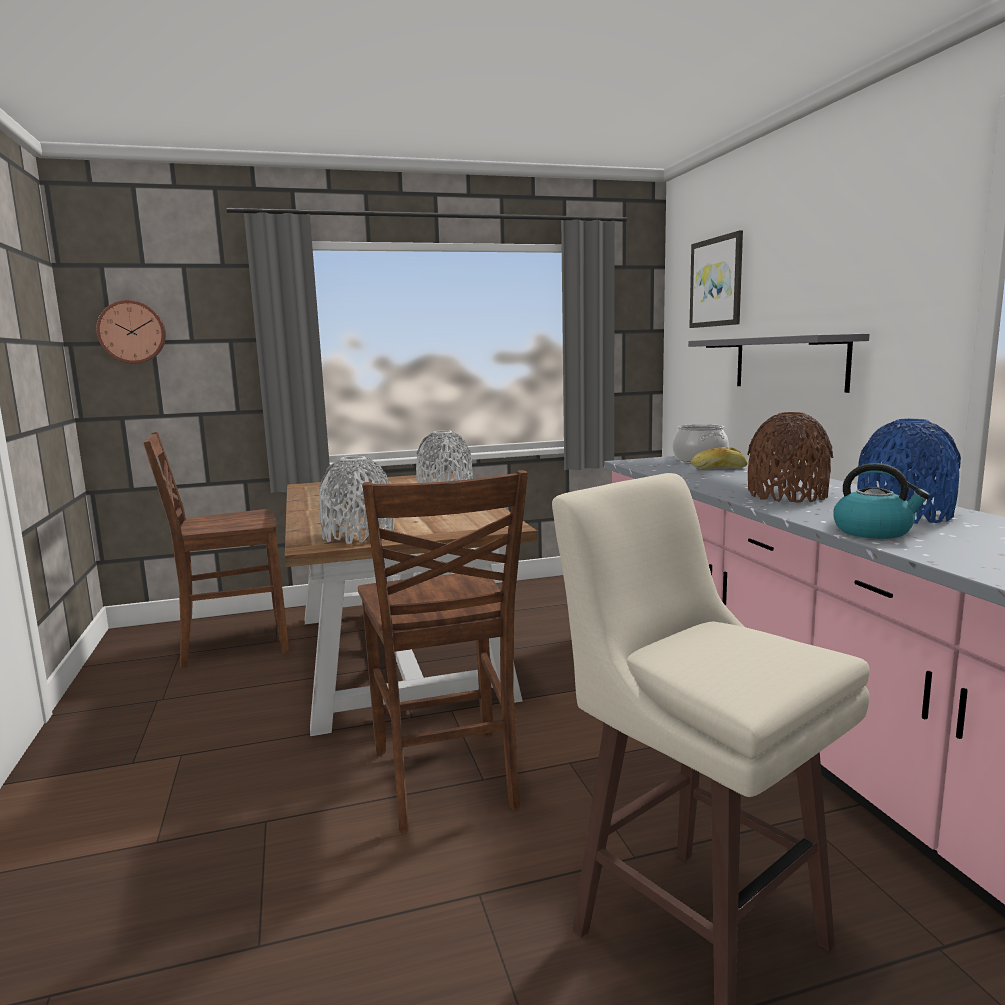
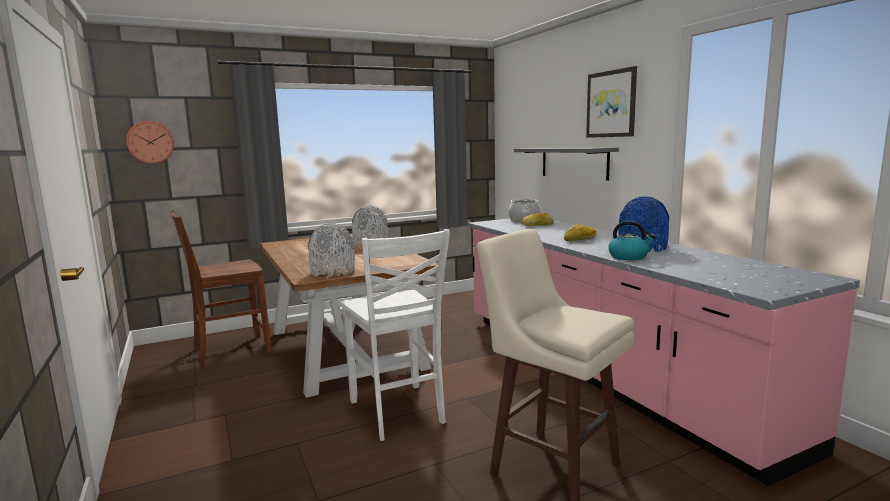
camera: 10 degrees left, 0 degrees up
brown chair [358,470,528,833] -> white chair [341,229,450,441]
picture [689,230,743,328] -> picture moved to [586,66,637,138]
brown vase [747,412,833,503] -> bread [564,224,597,242]

